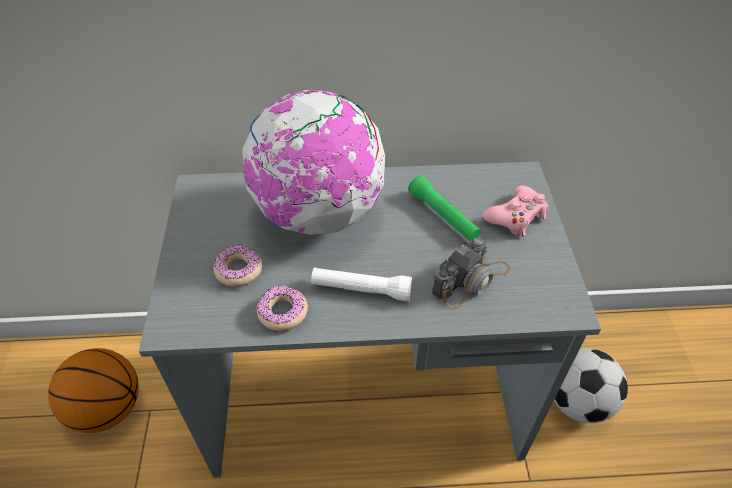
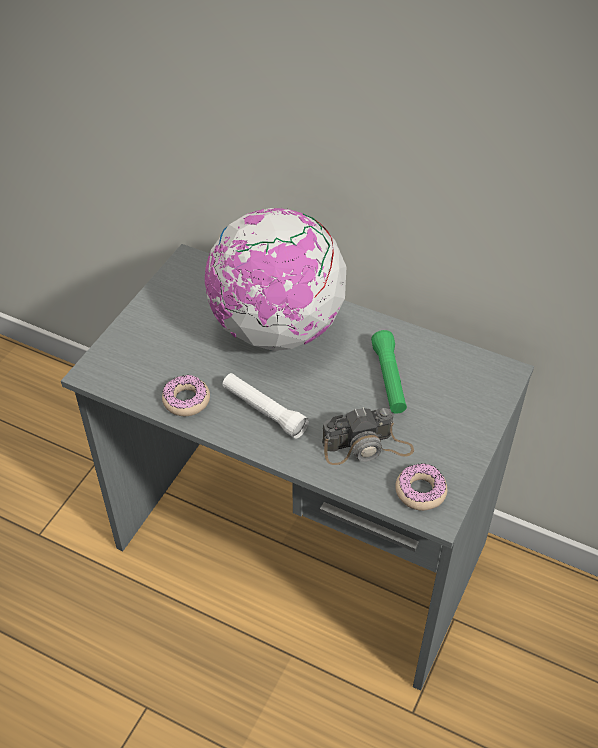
camera: 30 degrees right, 0 degrees up
basketball [48,348,139,433] -> none
donut [214,245,262,287] -> donut moved to [395,464,447,511]
pink game controller [482,185,549,237] -> none
football [554,348,628,423] -> none

